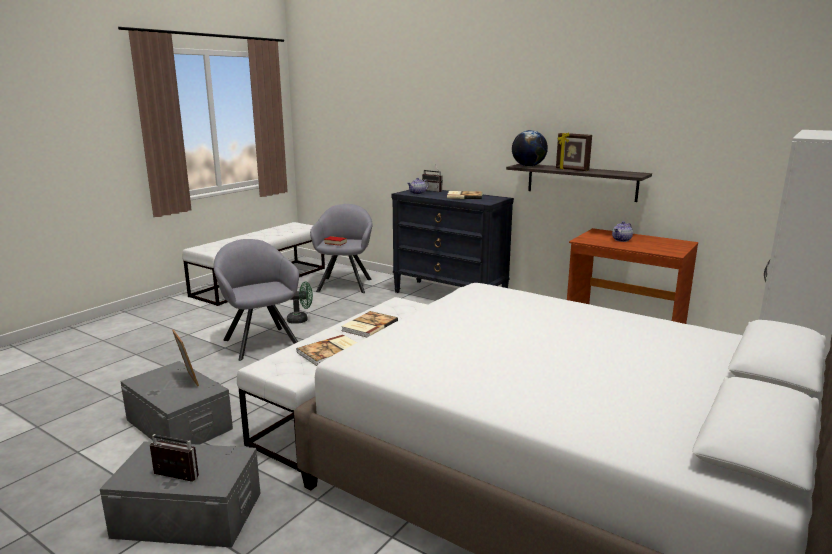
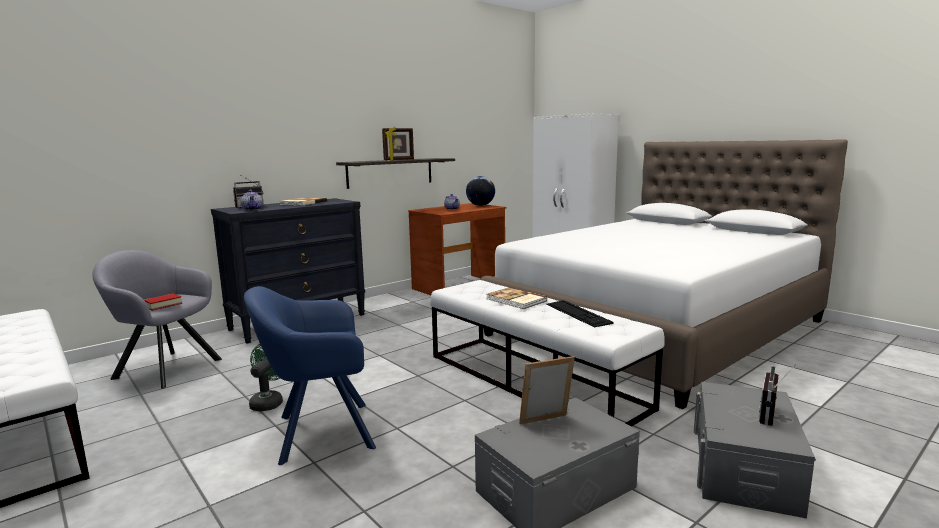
camera: 75 degrees left, 5 degrees down
grey armchair [214,239,299,361] -> blue armchair [244,286,376,465]
book [297,334,357,366] -> keyboard [546,300,613,327]
globe [512,130,548,166] -> globe moved to [466,176,495,206]

